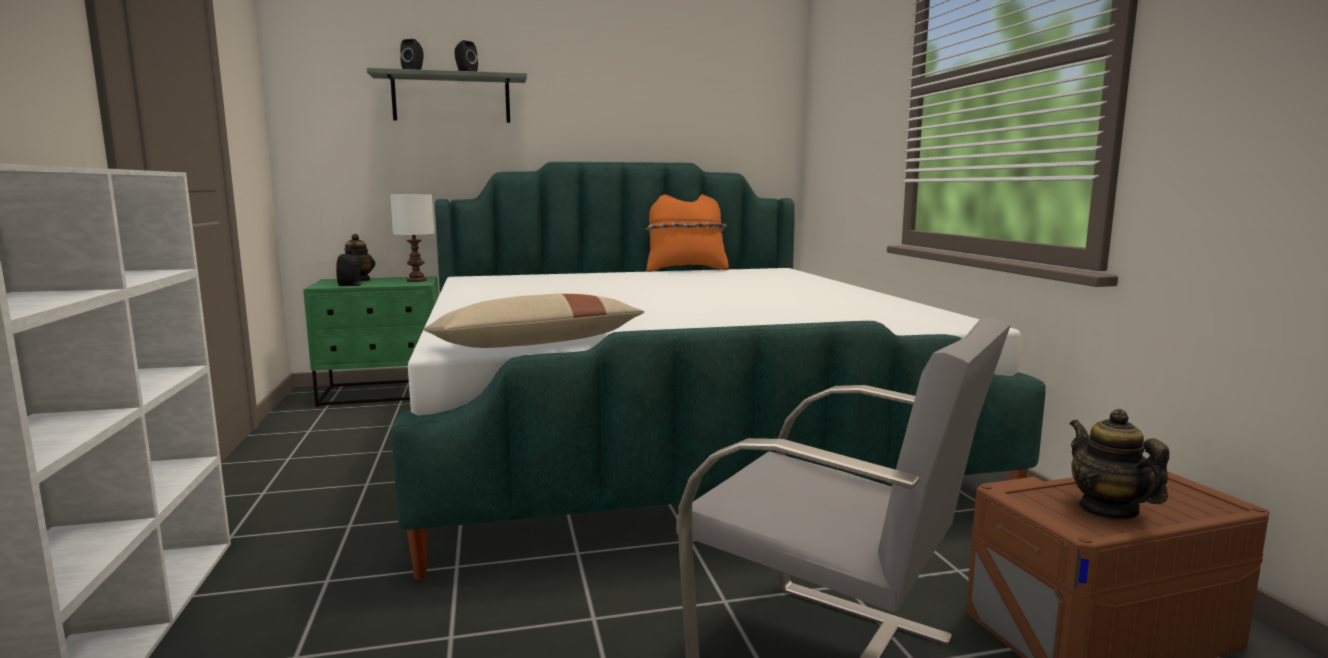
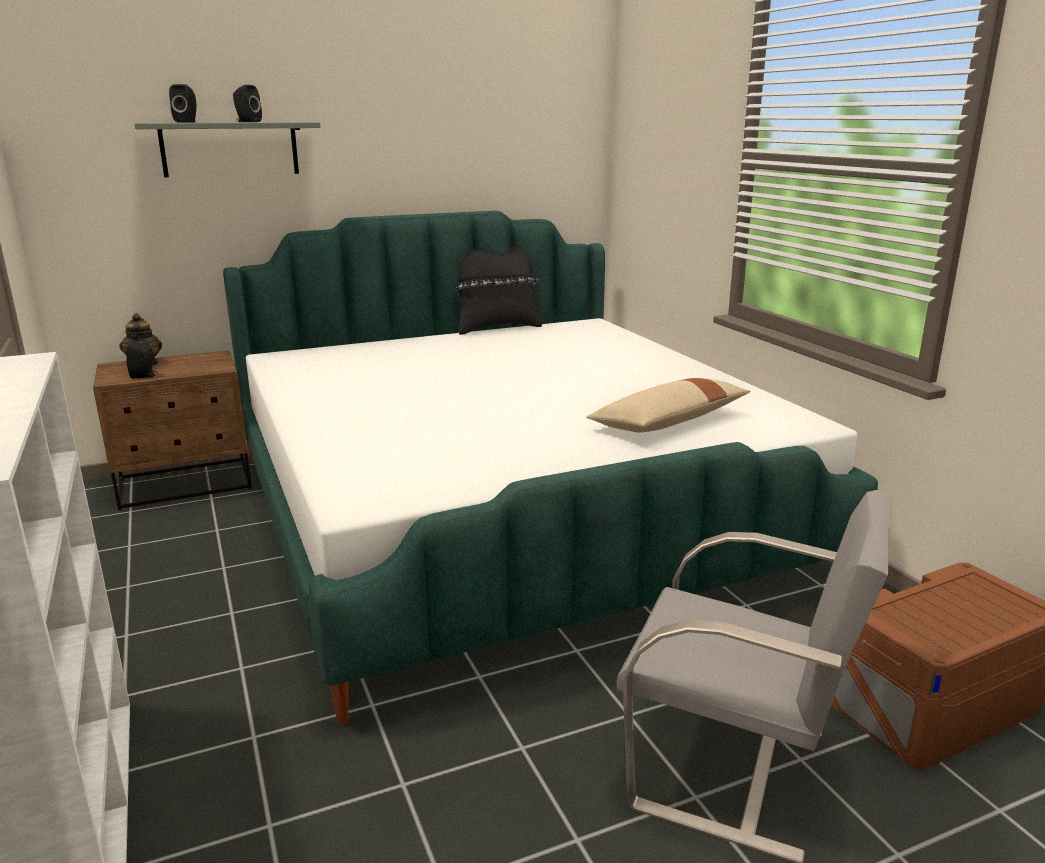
camera: 10 degrees left, 10 degrees up
green nightstand [303,276,439,407] -> brown nightstand [93,351,252,510]
white table lamp [390,194,434,282] -> none
beige pillow [423,294,644,348] -> beige pillow moved to [586,378,750,433]
orange pillow [646,194,729,272] -> black pillow [455,245,542,335]
teapot [1070,408,1169,520] -> none

